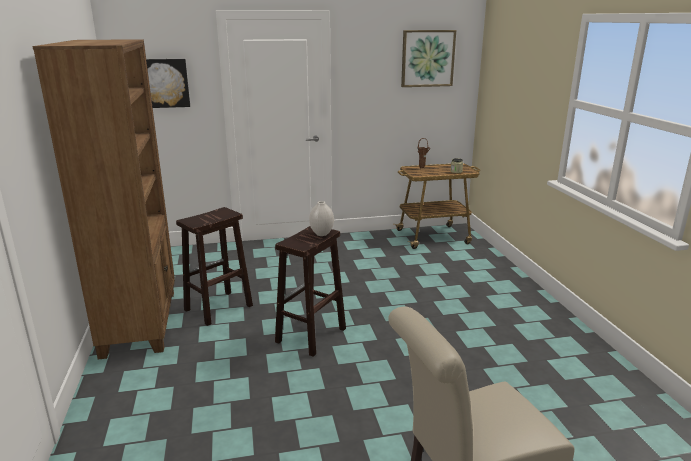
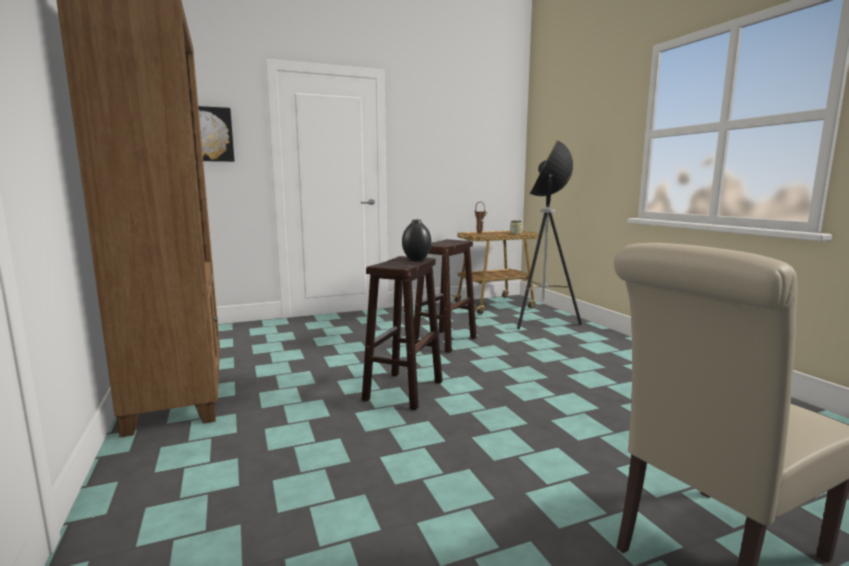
camera: 10 degrees left, 10 degrees down
brown stool [176,207,253,326] -> brown stool moved to [414,239,477,353]
white vase [309,201,334,236] -> black vase [402,220,431,261]
picture [401,30,456,87] -> none
none -> floor lamp [517,140,582,329]

